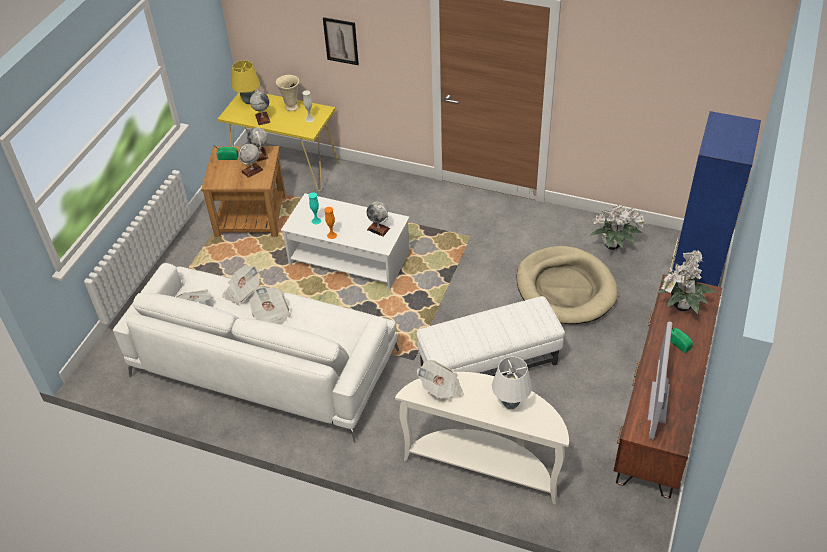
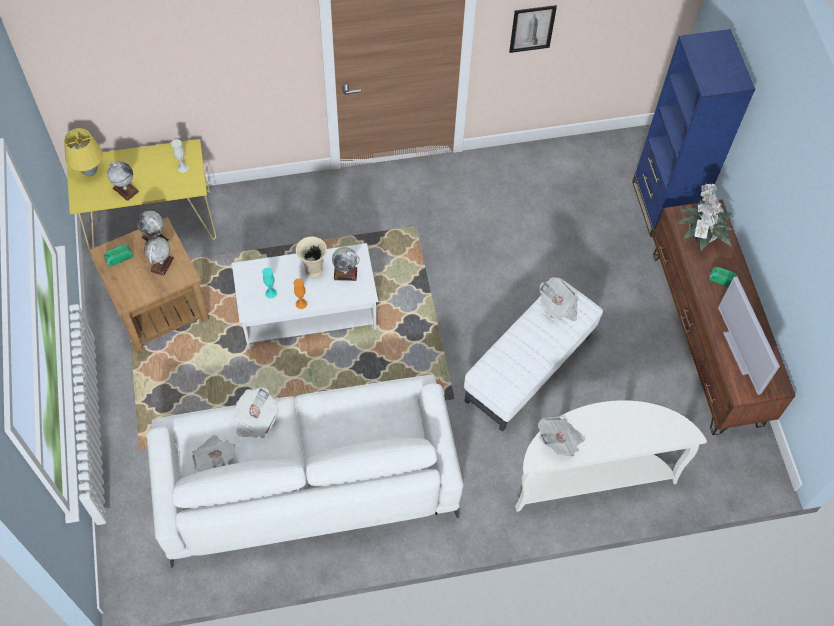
camera: 35 degrees left, 15 degrees up
newspaper [249,286,291,325] -> newspaper moved to [540,277,578,321]
beige vase [276,75,299,111] -> beige vase moved to [296,237,327,278]
picture [323,17,359,65] -> picture moved to [509,5,557,53]
white table lamp [492,357,532,409] -> none
beige dog bed [516,246,618,324] -> none
potted plant [589,205,647,250] -> none

